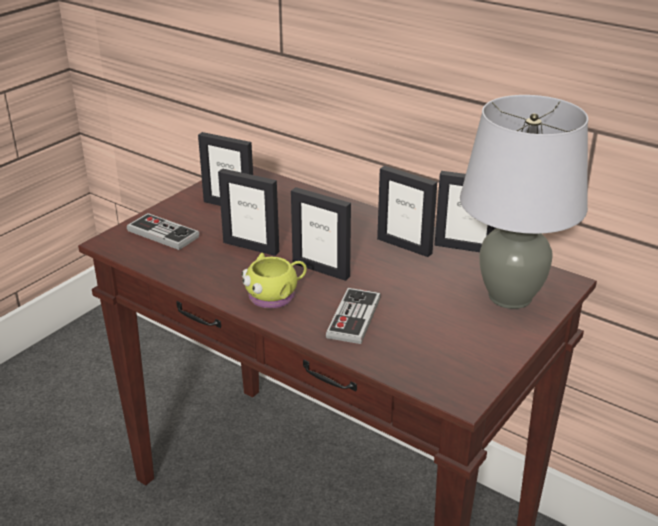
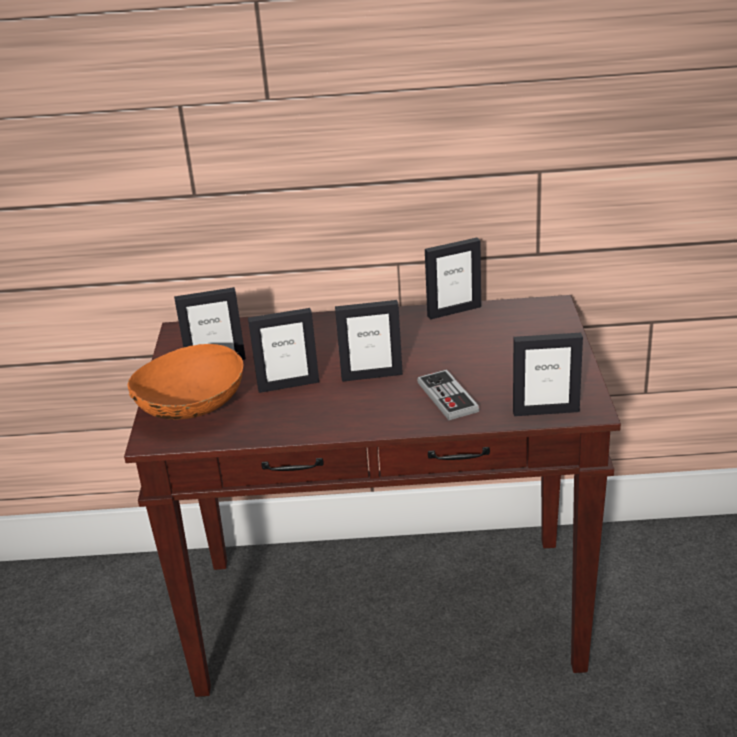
camera: 35 degrees left, 0 degrees up
game controller [127,213,200,250] -> orange bowl [128,344,244,420]
yellow mug [241,253,307,309] -> none
picture frame [377,166,437,257] -> picture frame moved to [513,332,583,416]
grey table lamp [460,95,588,309] -> none

